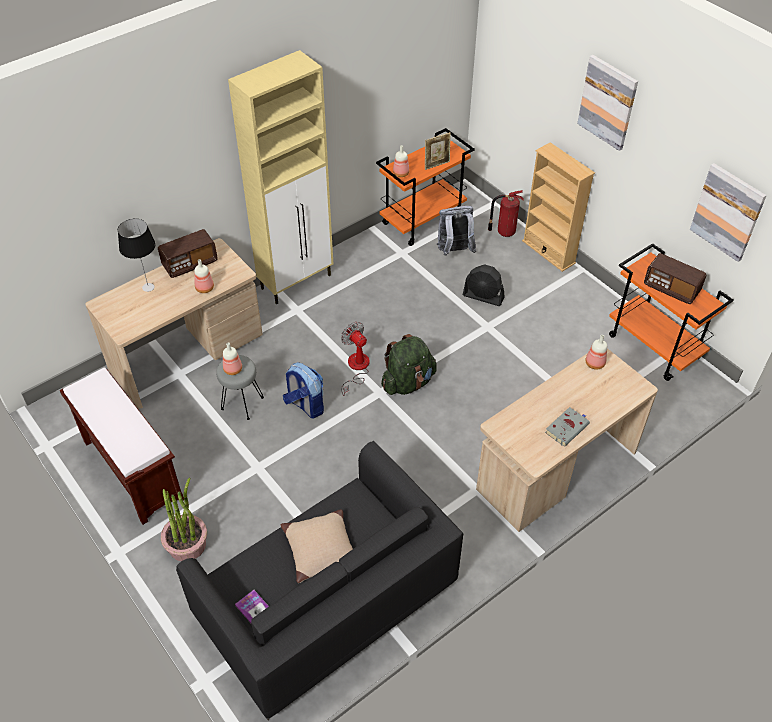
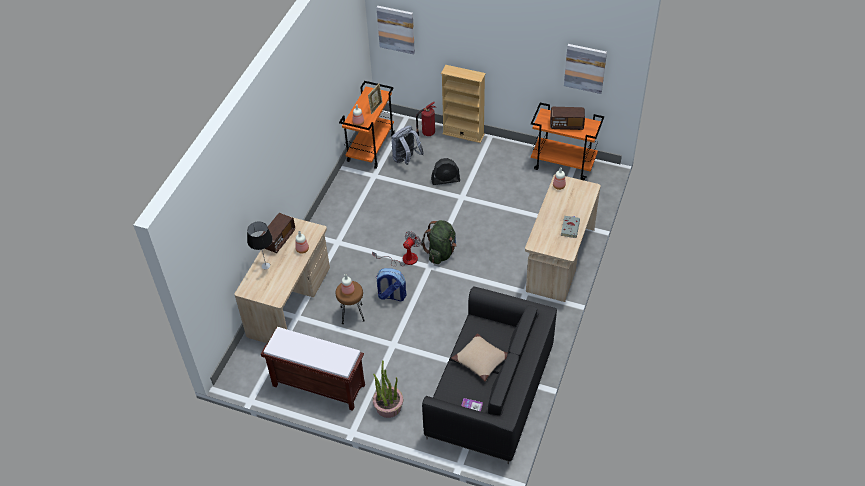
camera: 30 degrees left, 0 degrees up
grey stool [216,355,264,420] -> brown stool [336,281,365,324]
beige cabinet [228,50,333,304] -> none
fan [341,322,370,396] -> fan turned 105 degrees clockwise [372,231,421,267]
picture [577,55,638,151] -> picture moved to [376,6,415,54]

